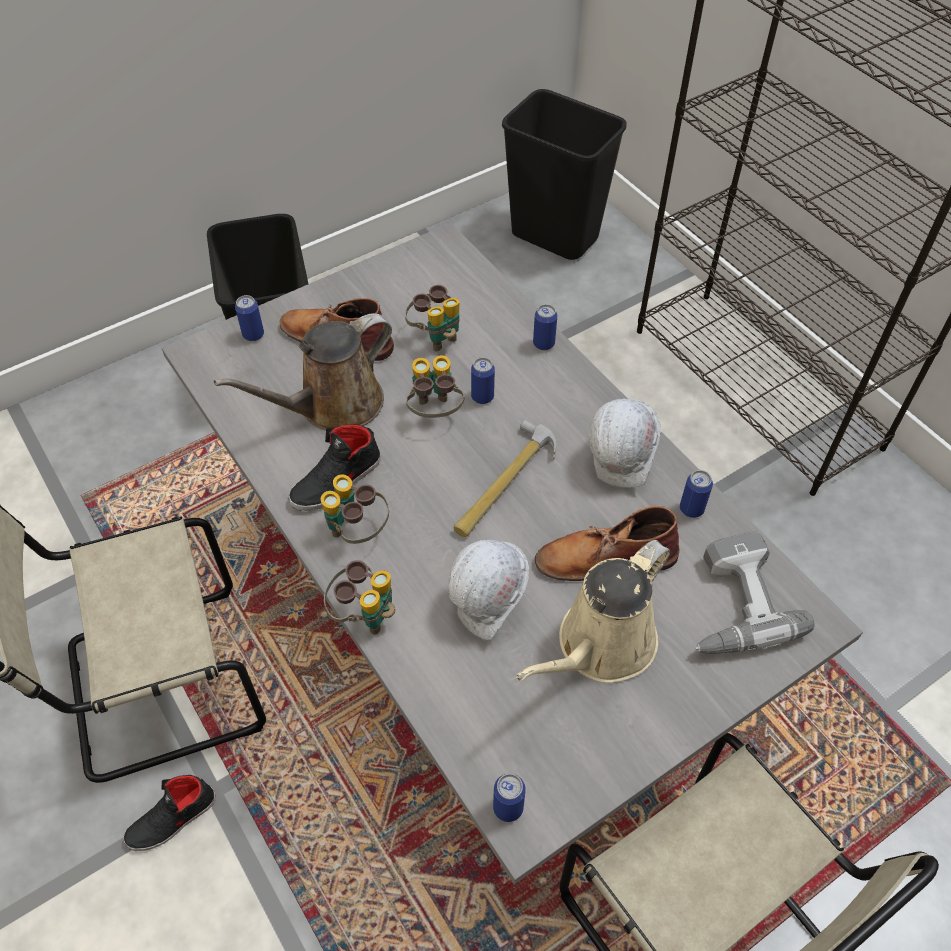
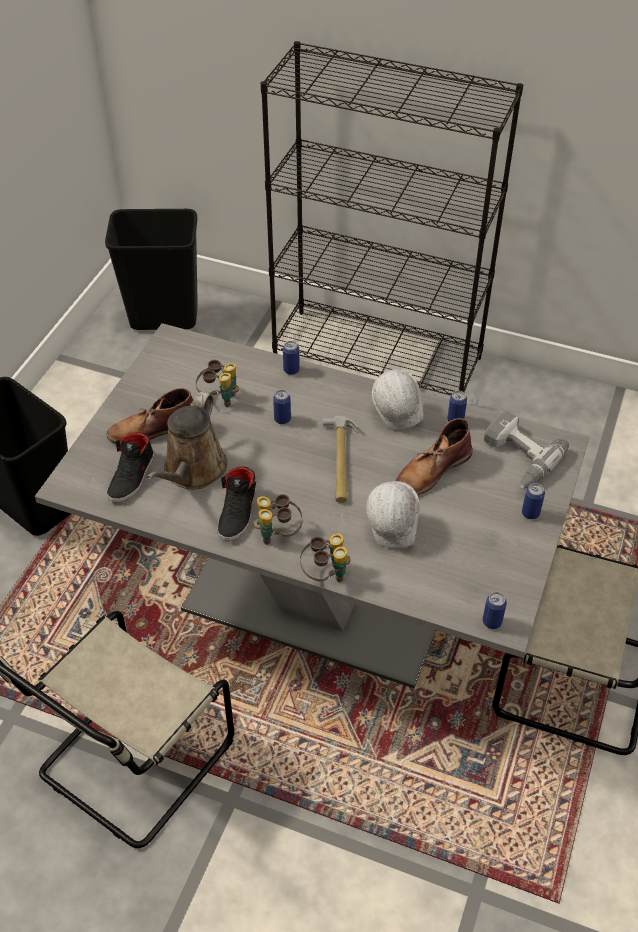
camera: 35 degrees left, 5 degrees down
black shoe [123,775,216,851] -> black shoe moved to [107,433,154,503]
can [235,295,264,341] -> can moved to [522,483,545,519]
binoculars [406,355,464,418] -> none
beige watering can [516,540,670,683] -> none

